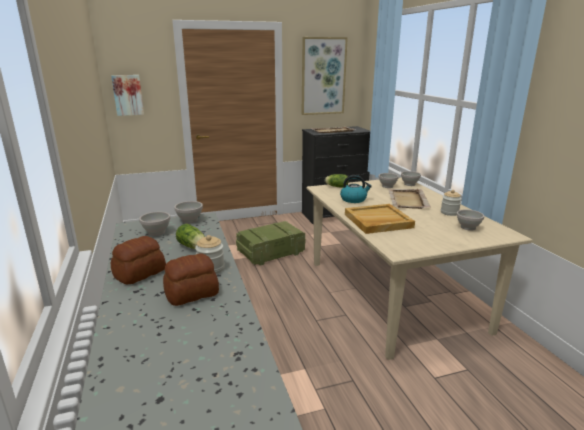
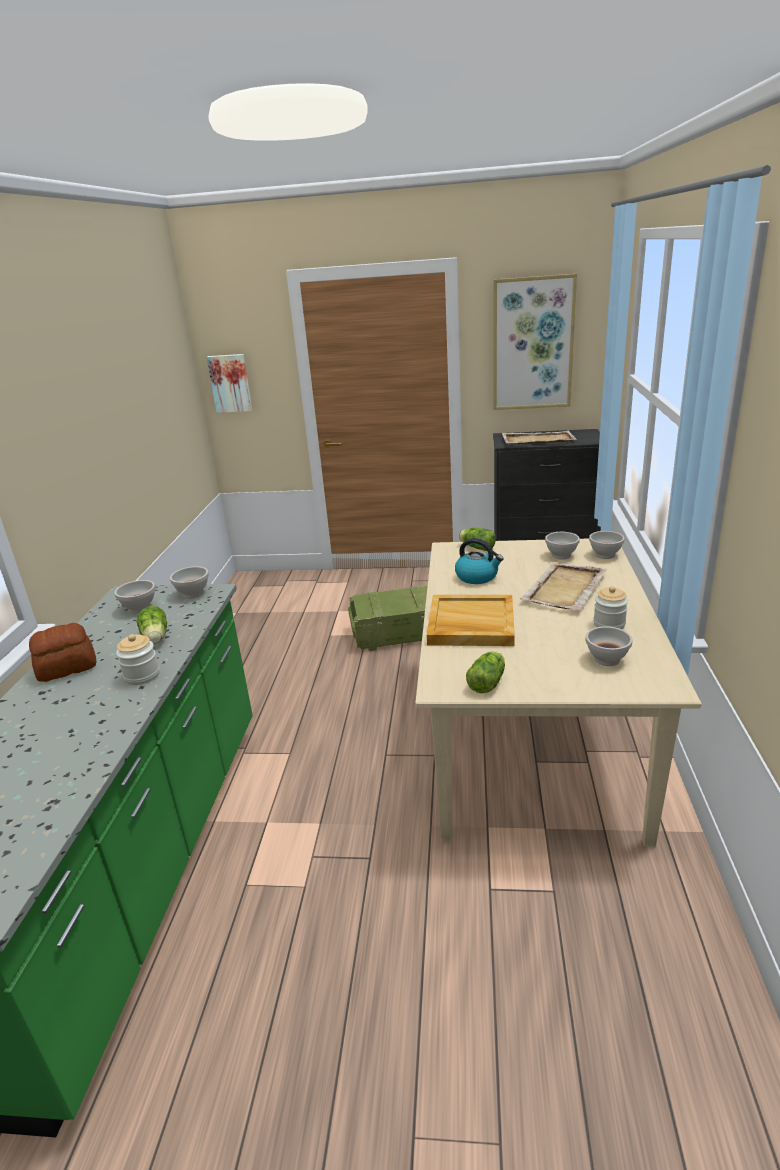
camera: 25 degrees right, 5 degrees up
bread [163,253,219,306] -> none
none -> lettuce [466,651,505,693]

